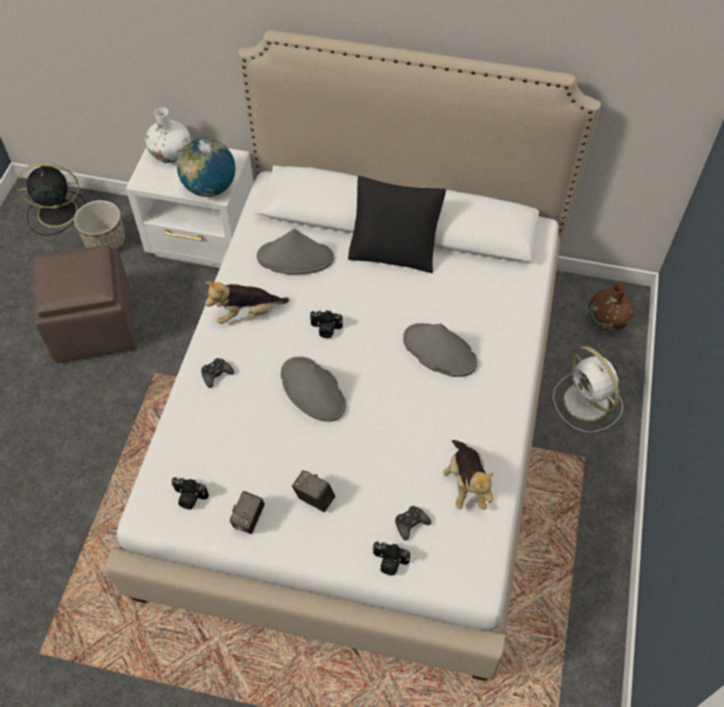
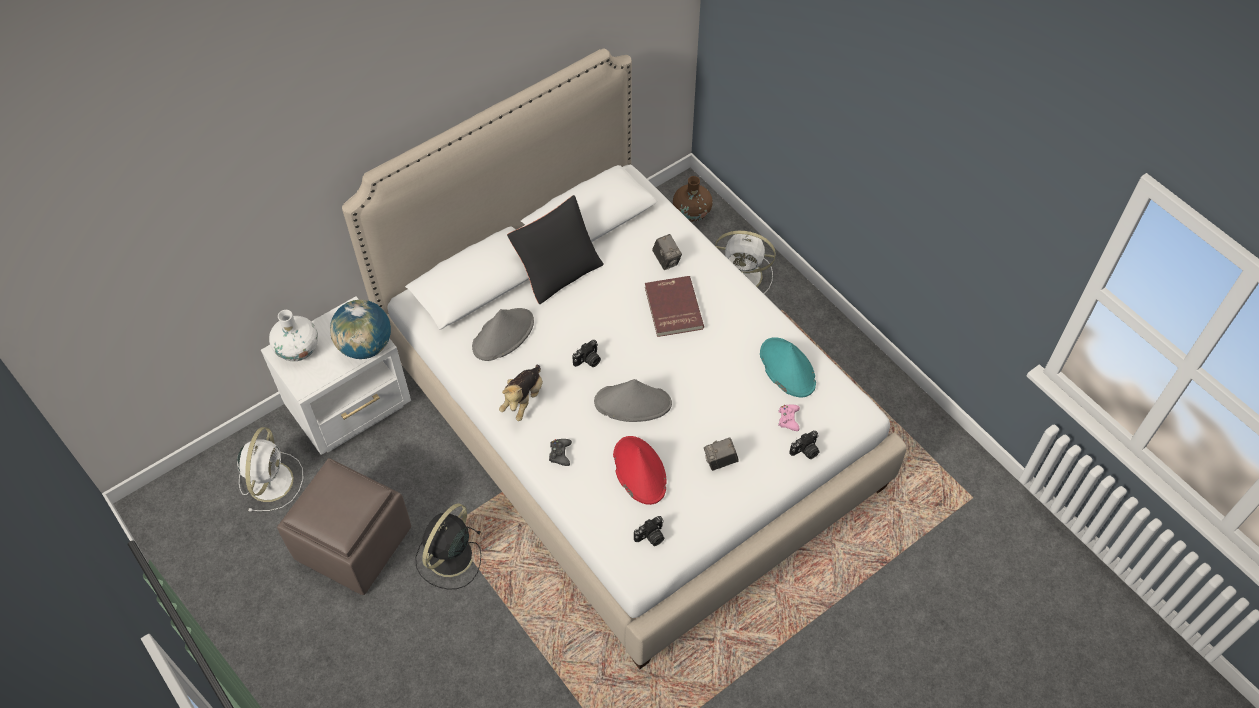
camera: 50 degrees left, 0 degrees up
black fan [15,163,86,236] -> black fan moved to [415,503,481,590]
planter [74,200,125,249] -> white fan [237,427,303,512]
camera [230,491,265,534] -> camera moved to [652,234,682,270]
black game controller [395,506,431,541] -> pink game controller [778,405,800,431]
grey hat [403,323,478,377] -> red book [645,276,704,337]
plush toy [443,440,494,510] -> turquoise hat [760,337,816,398]
none -> red hat [613,436,667,505]

